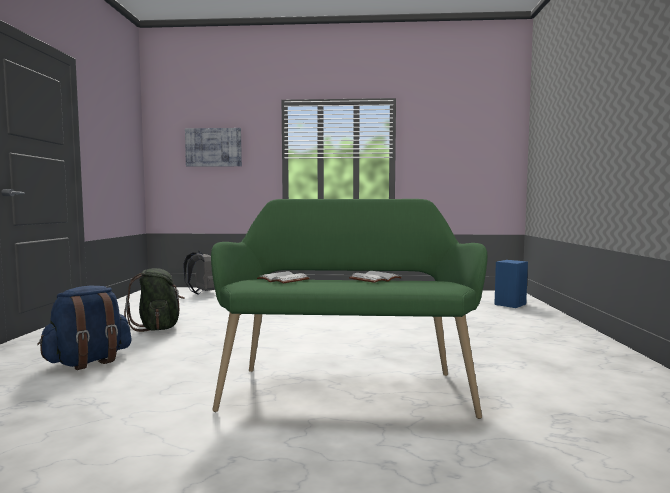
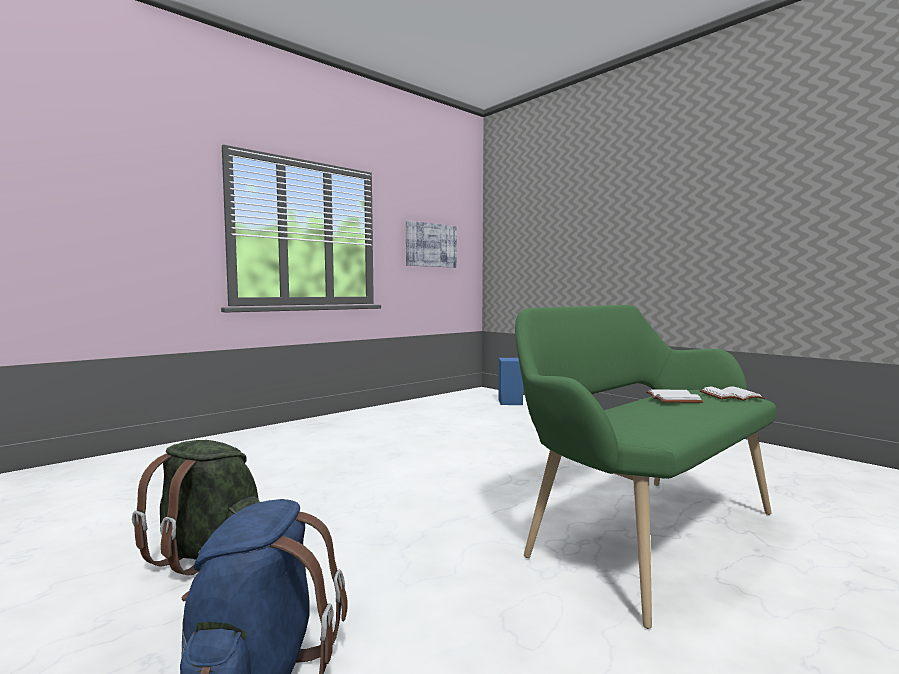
camera: 45 degrees left, 0 degrees up
grey backpack [183,251,215,295] -> none
picture [185,128,242,167] -> picture moved to [406,220,457,268]
white book [257,271,310,283] -> white book moved to [700,386,765,401]

